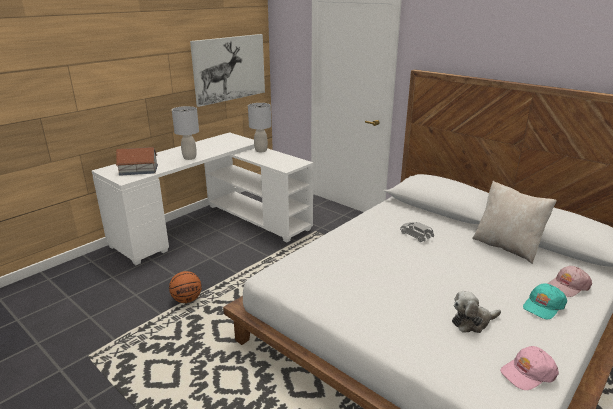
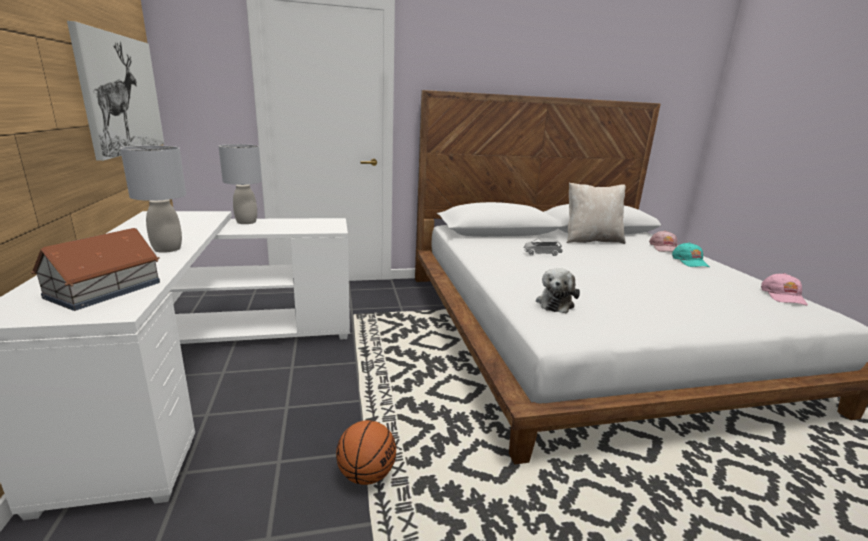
camera: 55 degrees left, 5 degrees down
plush toy [452,291,501,333] -> plush toy moved to [536,268,580,313]

